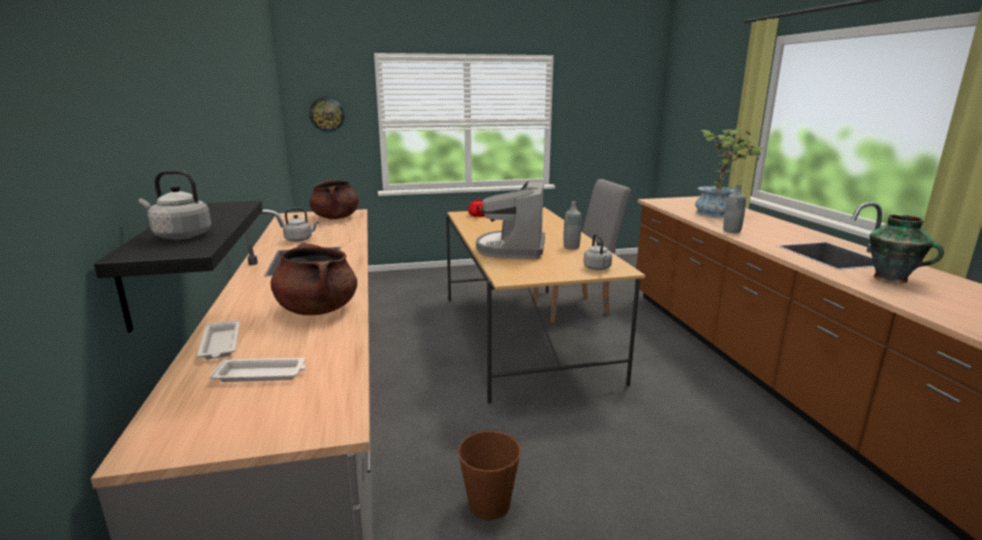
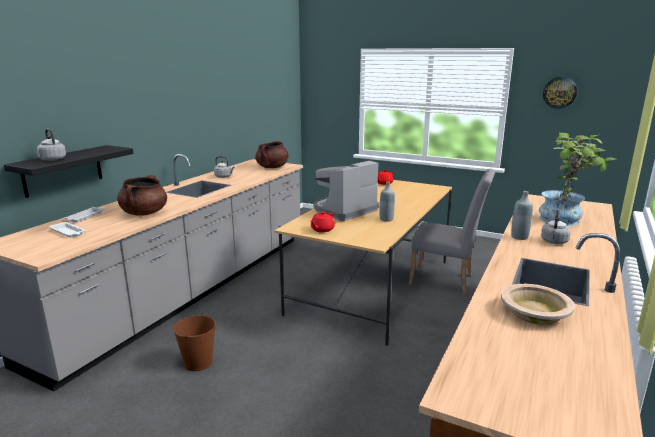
camera: 40 degrees right, 0 degrees up
wall clock [309,97,344,132] -> wall clock moved to [543,77,577,109]
grey kettle [583,234,612,270] -> grey kettle moved to [541,210,571,244]
vase [870,215,944,284] -> beige bowl [501,284,575,325]
none -> red teapot [310,211,335,232]

